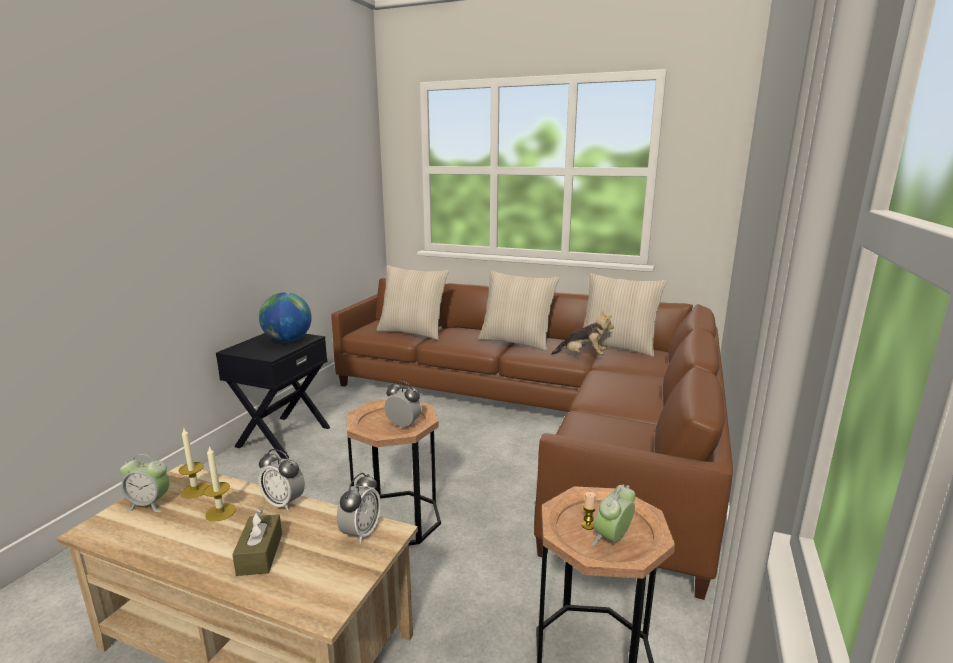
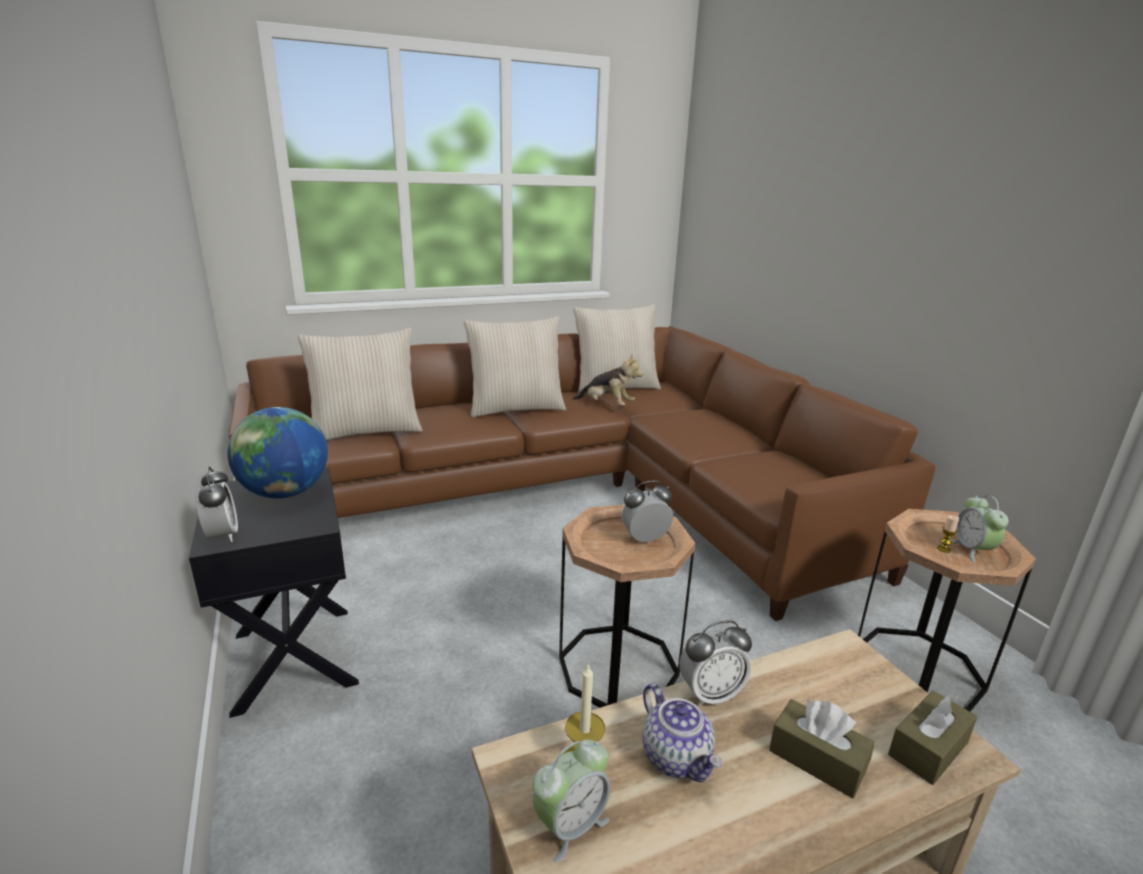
camera: 45 degrees left, 5 degrees up
candle [203,445,236,522] -> teapot [643,683,722,782]
alarm clock [337,473,381,544] -> alarm clock moved to [195,466,238,542]
plush toy [551,311,614,355] -> plush toy turned 60 degrees clockwise [573,355,643,405]
none -> brown tissue box [888,690,977,785]

